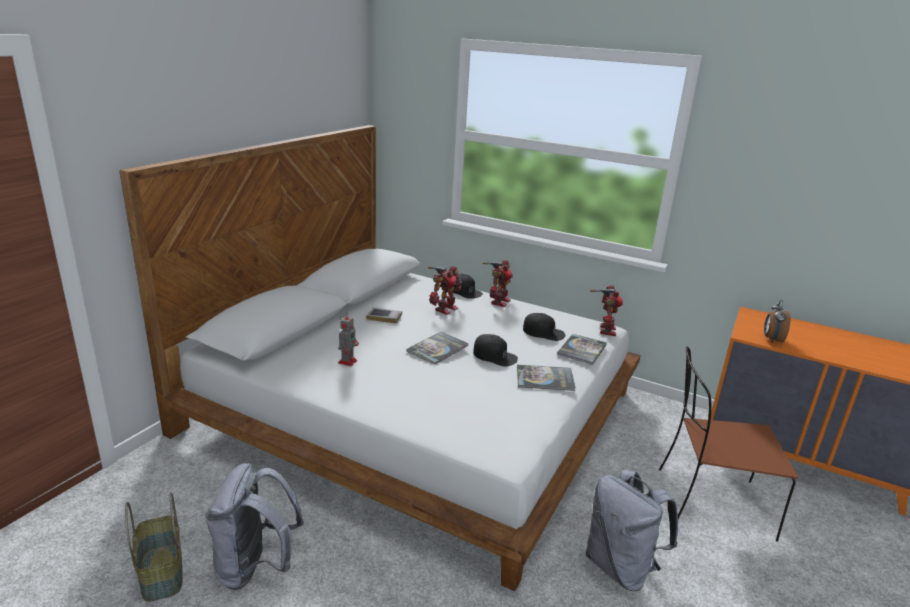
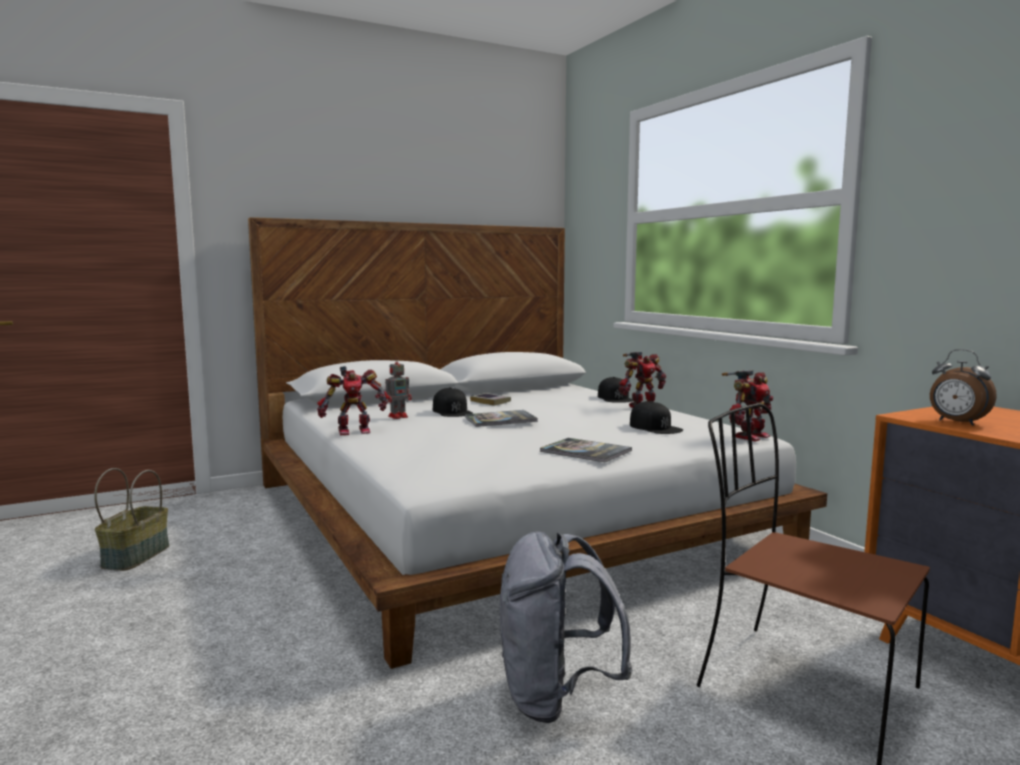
camera: 35 degrees right, 15 degrees down
grey backpack [205,463,304,590] -> none
toy robot [428,266,462,315] -> toy robot moved to [317,366,389,435]
black cap [473,334,518,367] -> black cap moved to [433,388,473,417]
book [557,334,607,365] -> none
alarm clock [764,300,790,343] -> alarm clock turned 90 degrees counterclockwise [930,349,997,426]

